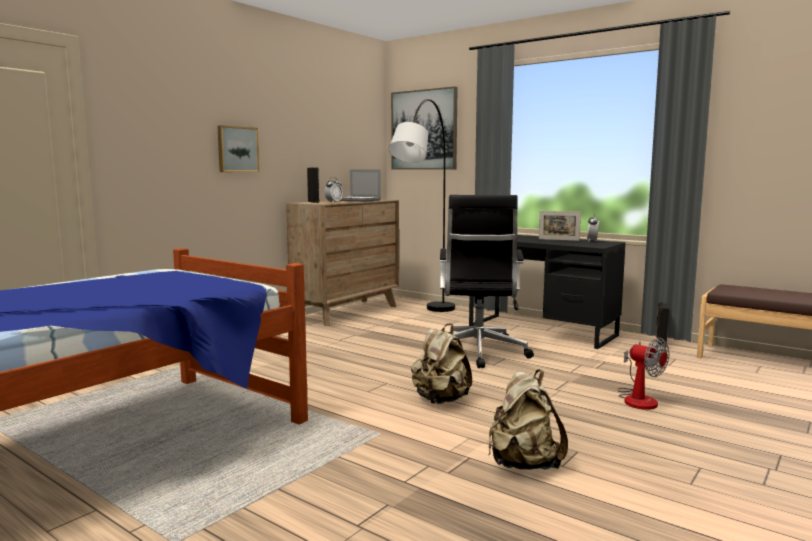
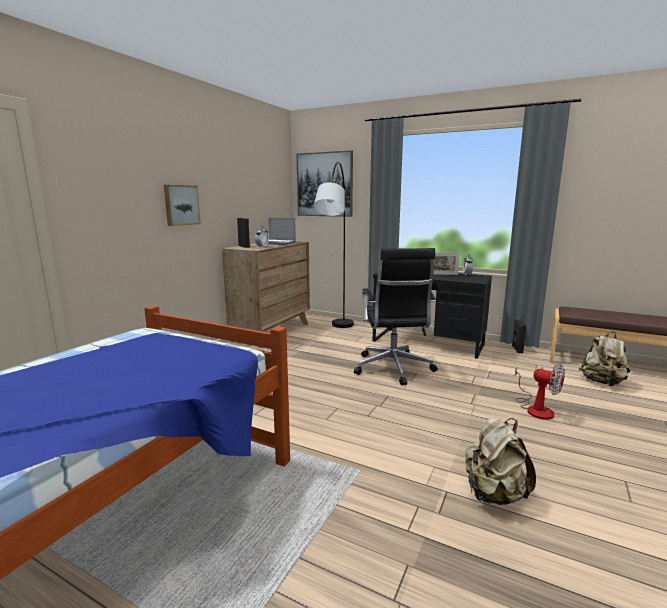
camera: 10 degrees left, 5 degrees up
beige backpack [411,323,472,404] -> beige backpack moved to [579,331,630,386]

